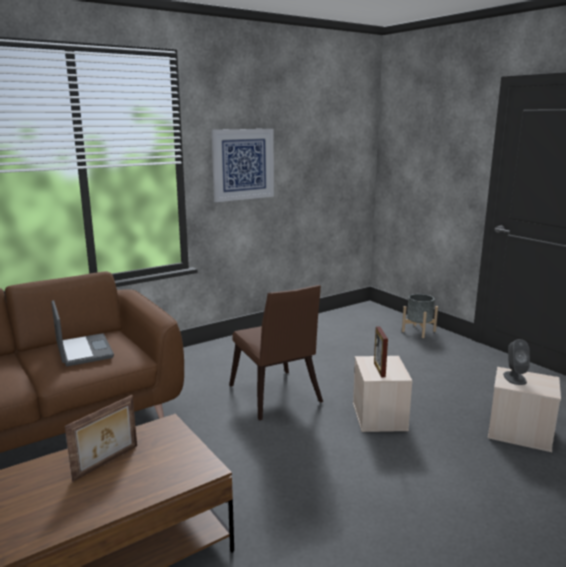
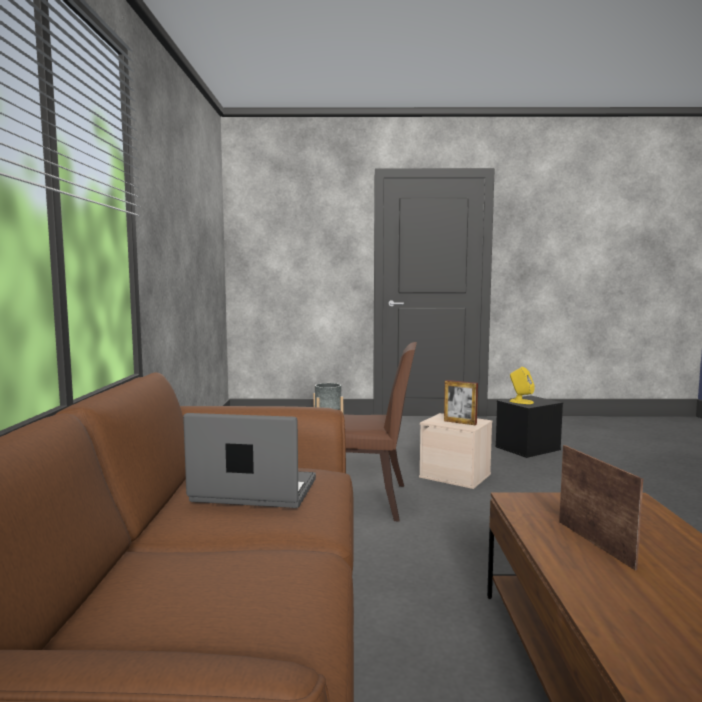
camera: 55 degrees left, 10 degrees down
picture [211,129,274,202] -> none
beige storage box [488,367,561,452] -> black storage box [495,395,563,458]
grey speaker [503,339,530,385] -> yellow speaker [510,367,535,404]

